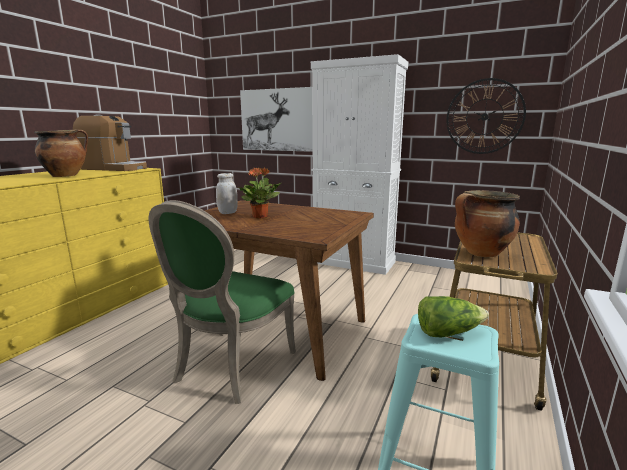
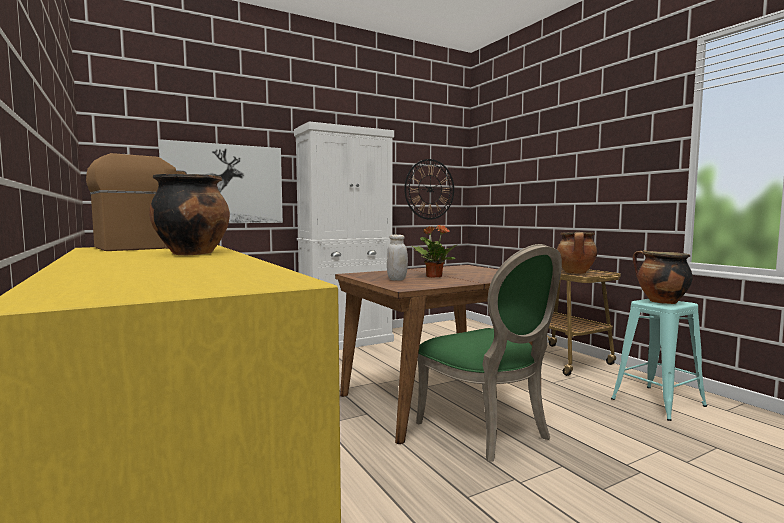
camera: 55 degrees left, 10 degrees down
lettuce [418,296,489,337] -> cooking pot [633,250,693,304]

